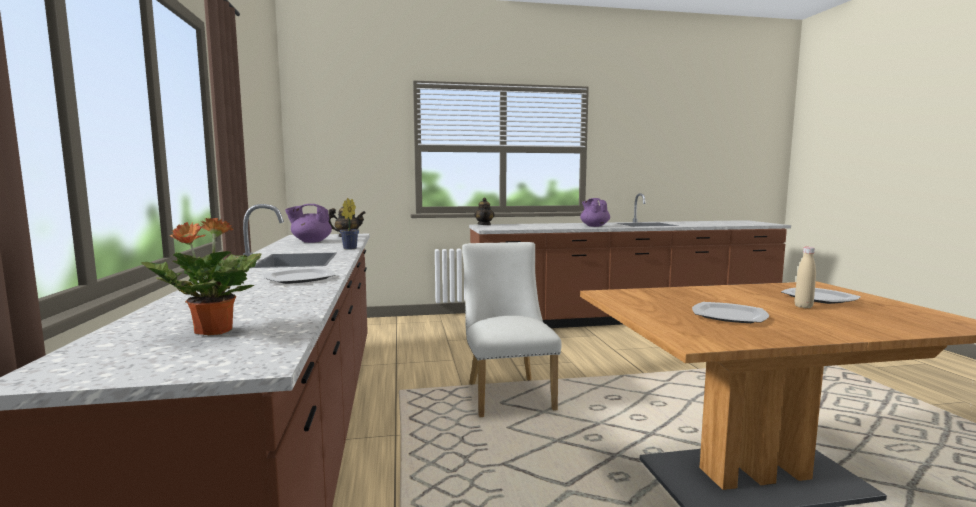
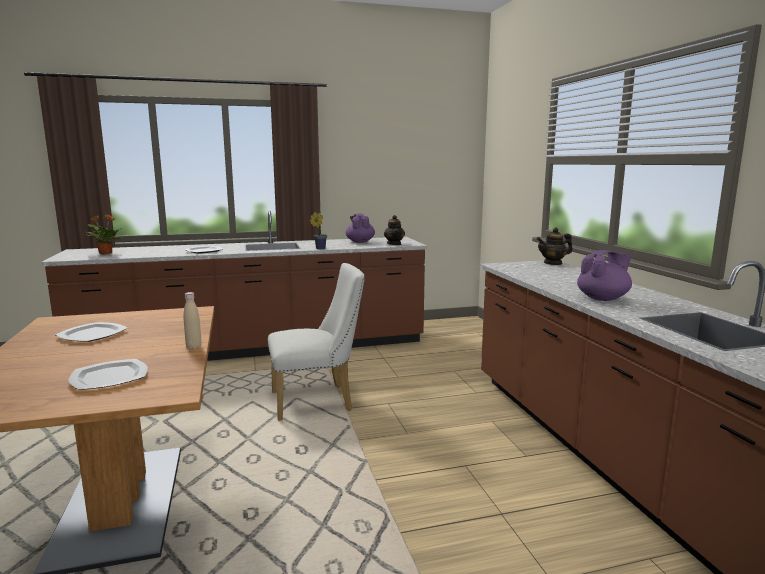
camera: 85 degrees right, 5 degrees up
beige bottle [795,247,816,308] -> beige bottle moved to [183,292,202,349]

